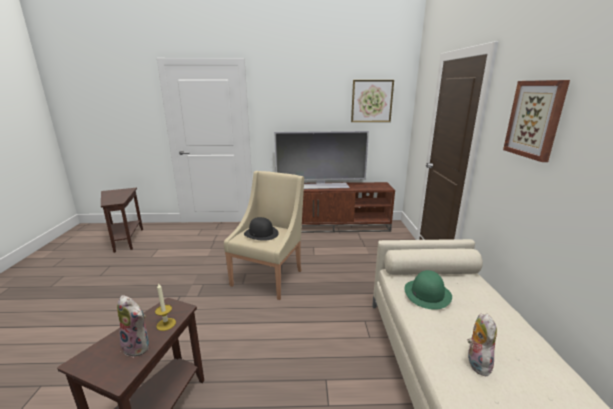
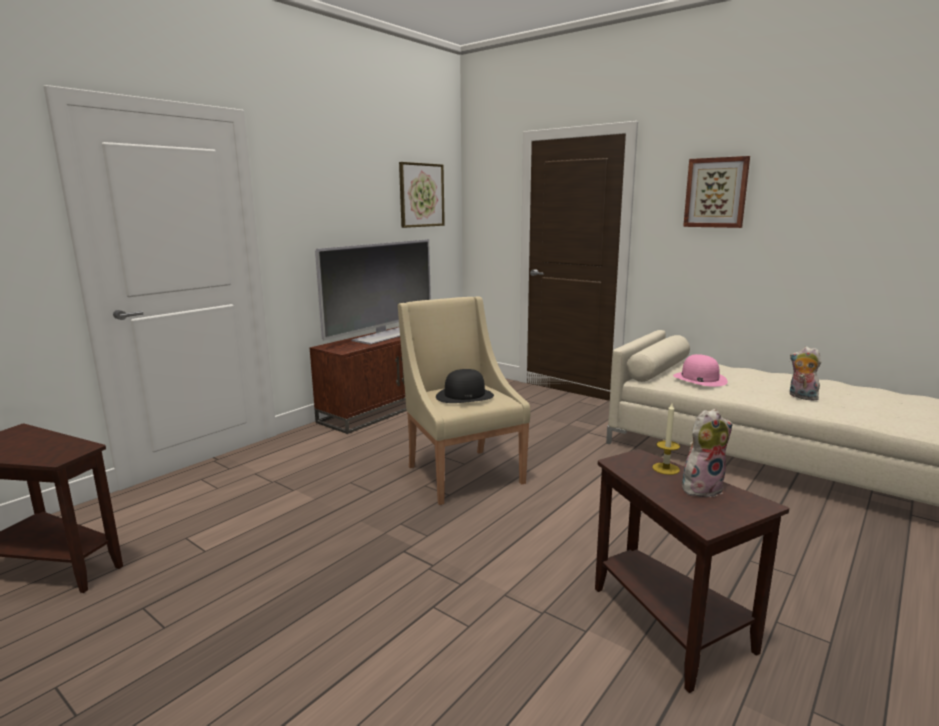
camera: 50 degrees left, 5 degrees down
green hat [404,270,452,310] -> pink hat [673,354,728,387]

